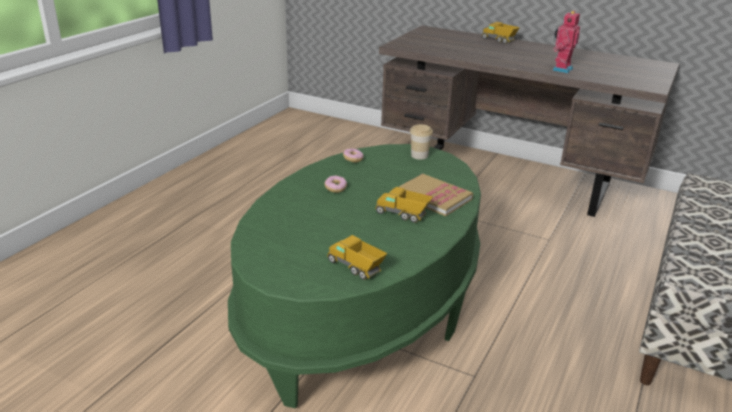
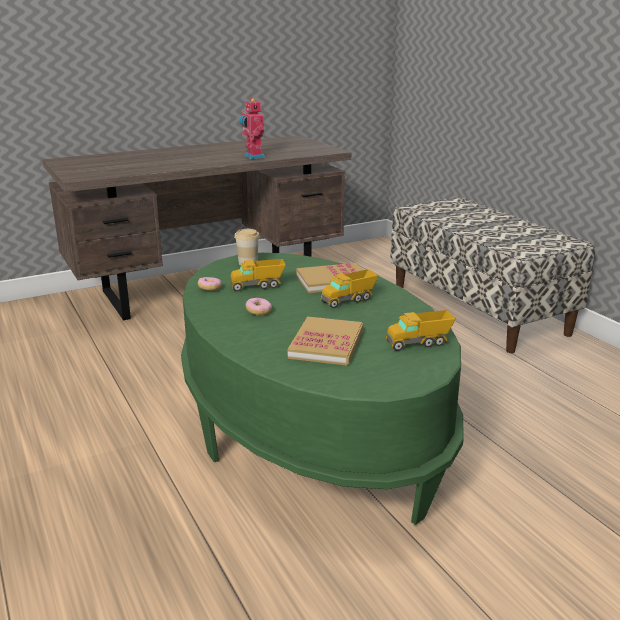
camera: 55 degrees left, 5 degrees down
toy truck [482,22,520,44] -> toy truck moved to [230,259,286,291]
none -> book [288,317,363,366]

